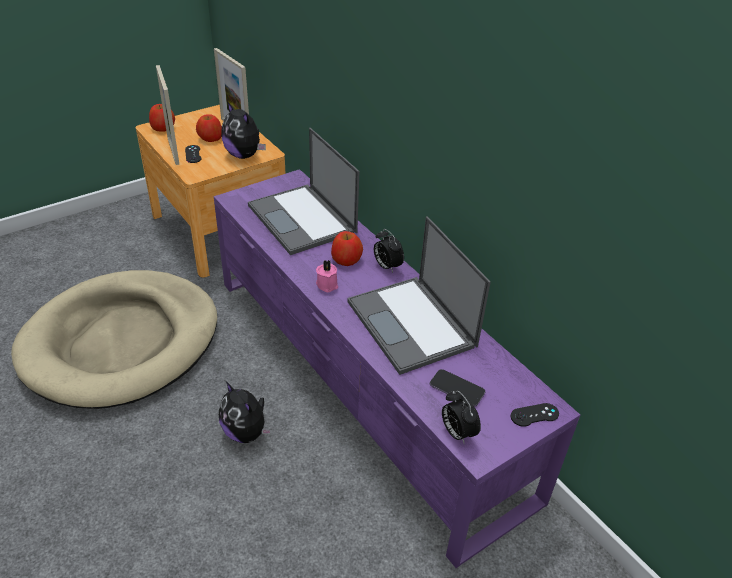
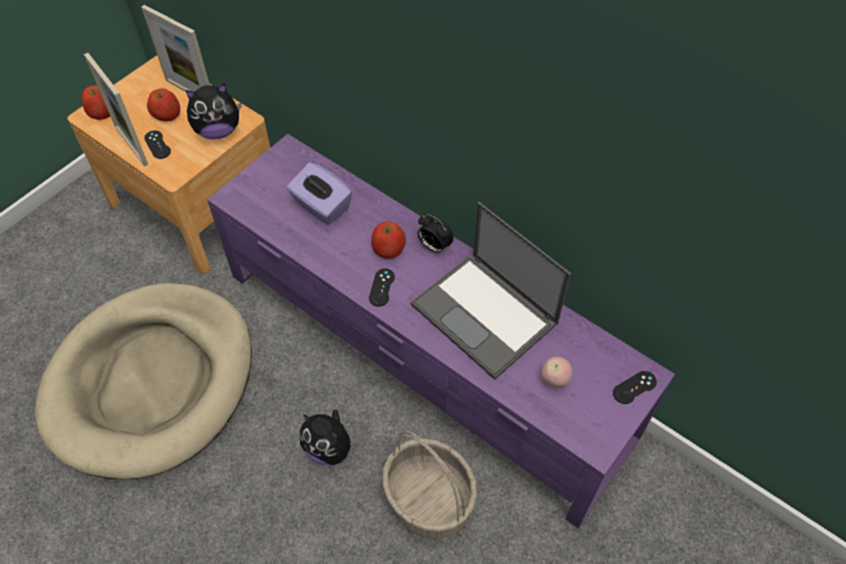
camera: 15 degrees left, 15 degrees up
plush toy [221,102,266,159] -> plush toy turned 45 degrees counterclockwise [185,83,242,139]
laptop [248,128,359,255] -> purple tissue box [287,162,352,225]
pink candle [316,260,338,292] -> black game controller [369,268,395,307]
phone [430,369,486,407] -> apple [541,357,573,388]
alarm clock [442,391,481,444] -> none
none -> basket [383,430,477,539]

